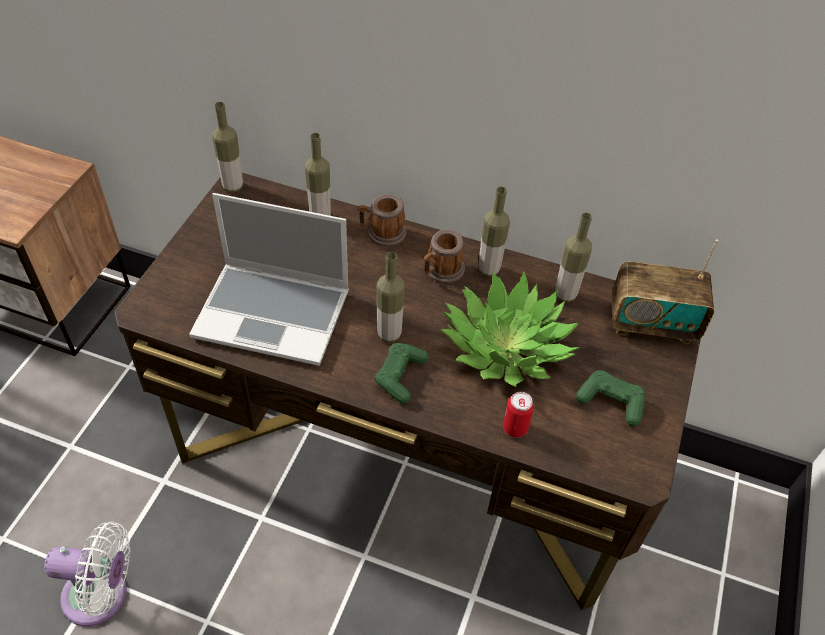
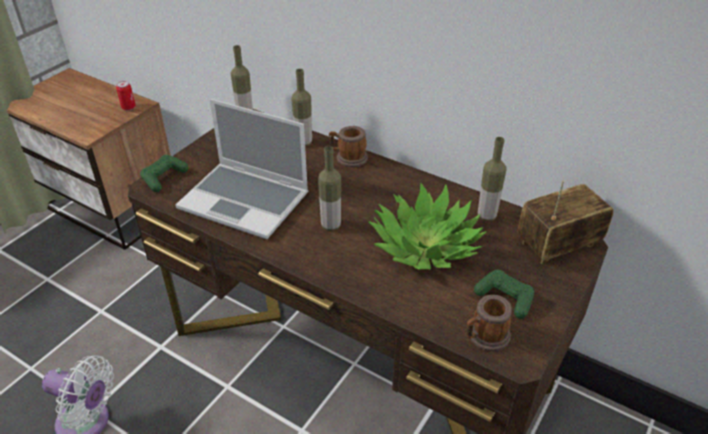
camera: 15 degrees right, 10 degrees down
green game controller [375,343,429,404] -> green game controller moved to [140,155,189,192]
mug [423,230,465,283] -> mug moved to [467,295,512,351]
bottle [478,187,510,277] -> none
can [503,392,534,438] -> can moved to [116,81,136,111]
radio [613,239,718,344] -> radio turned 135 degrees clockwise [518,181,613,264]

